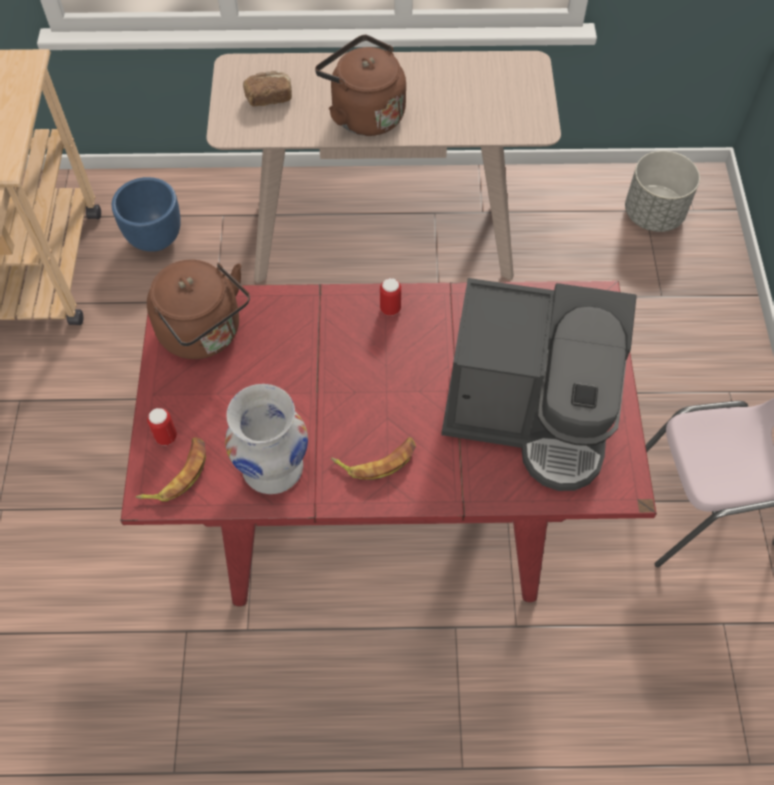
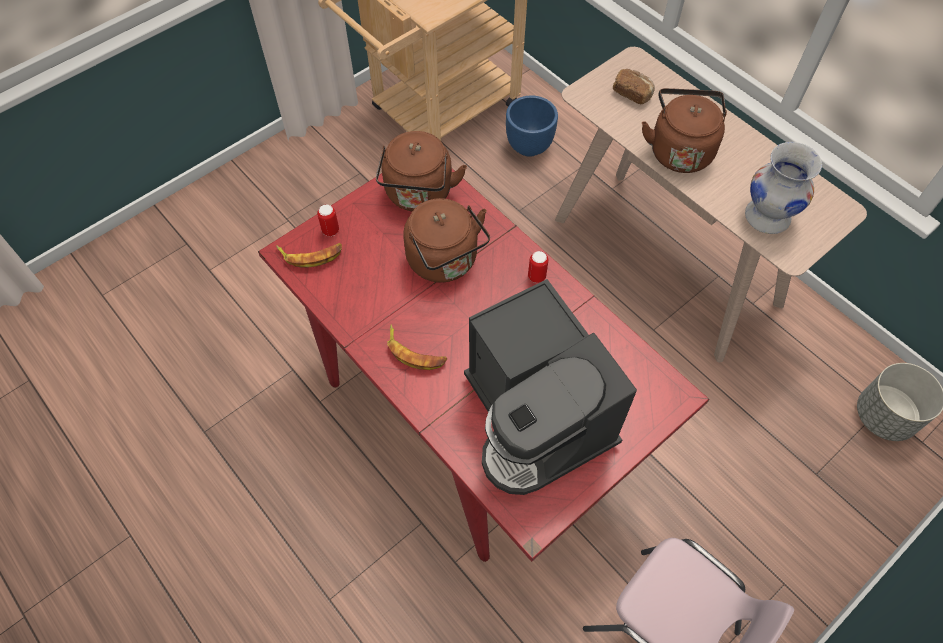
camera: 50 degrees right, 0 degrees up
white vase [225,384,308,494] -> white vase moved to [745,142,822,234]
none -> brown kettle [403,198,490,283]

